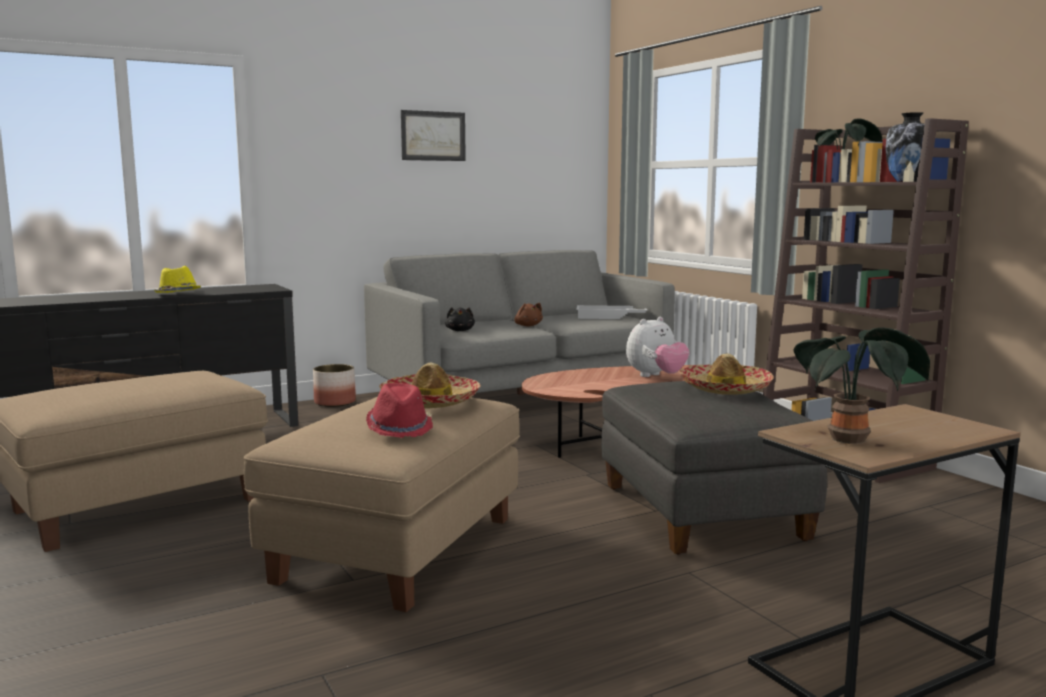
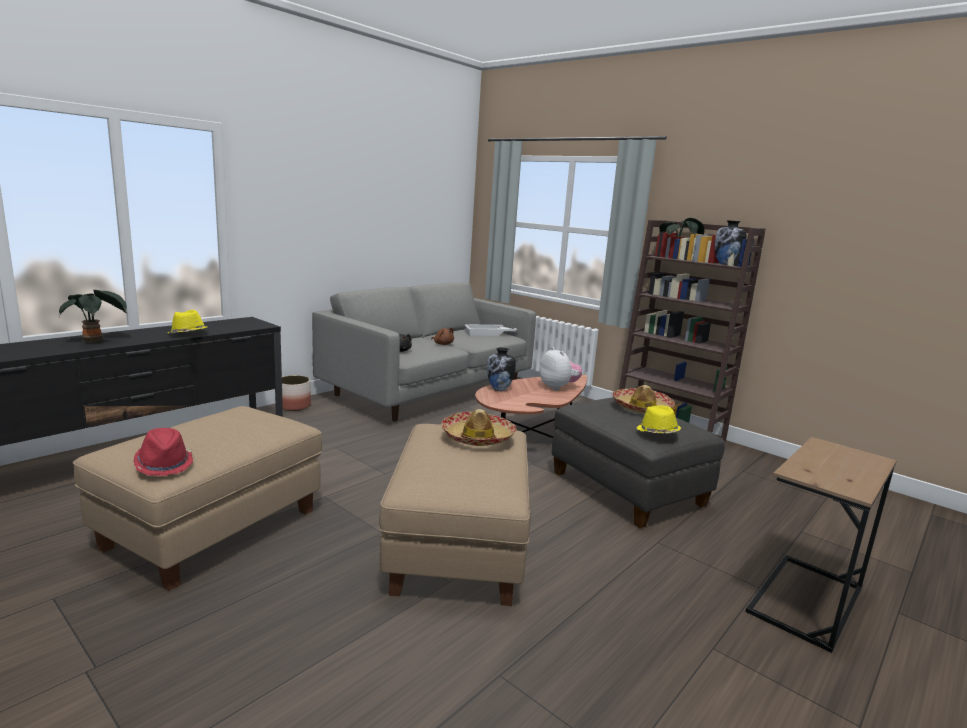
camera: 20 degrees left, 5 degrees up
red hat [366,383,433,438] -> red hat moved to [134,428,193,476]
picture [401,110,466,161] -> none
plush toy [626,317,689,377] -> plush toy turned 60 degrees counterclockwise [539,347,582,391]
potted plant [794,327,930,444] -> potted plant moved to [59,290,127,342]
none -> vase [487,347,516,391]
none -> yellow hat [637,405,681,433]

